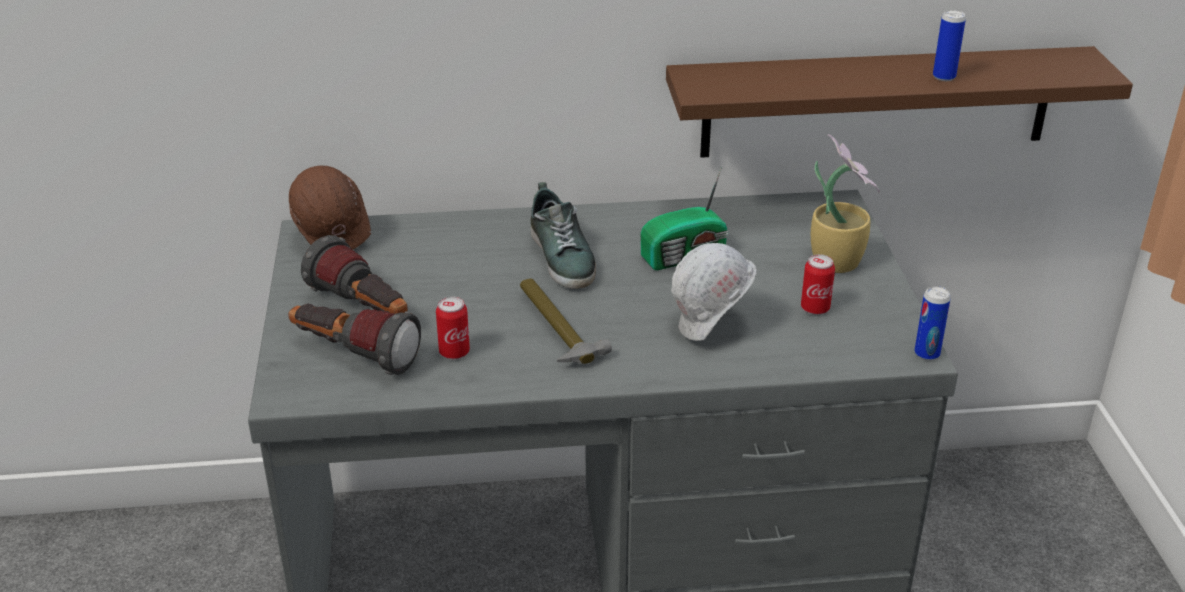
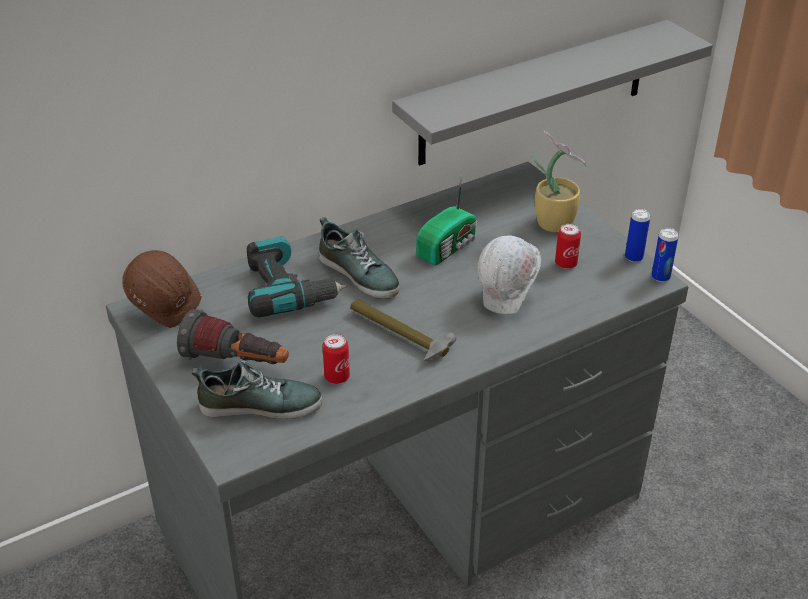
camera: 25 degrees left, 5 degrees up
flashlight [288,304,421,375] -> shoe [191,361,323,419]
brown shelf [666,46,1133,158] -> grey shelf [392,20,713,165]
can [933,10,966,81] -> can moved to [625,209,650,263]
none -> power drill [247,236,346,318]

